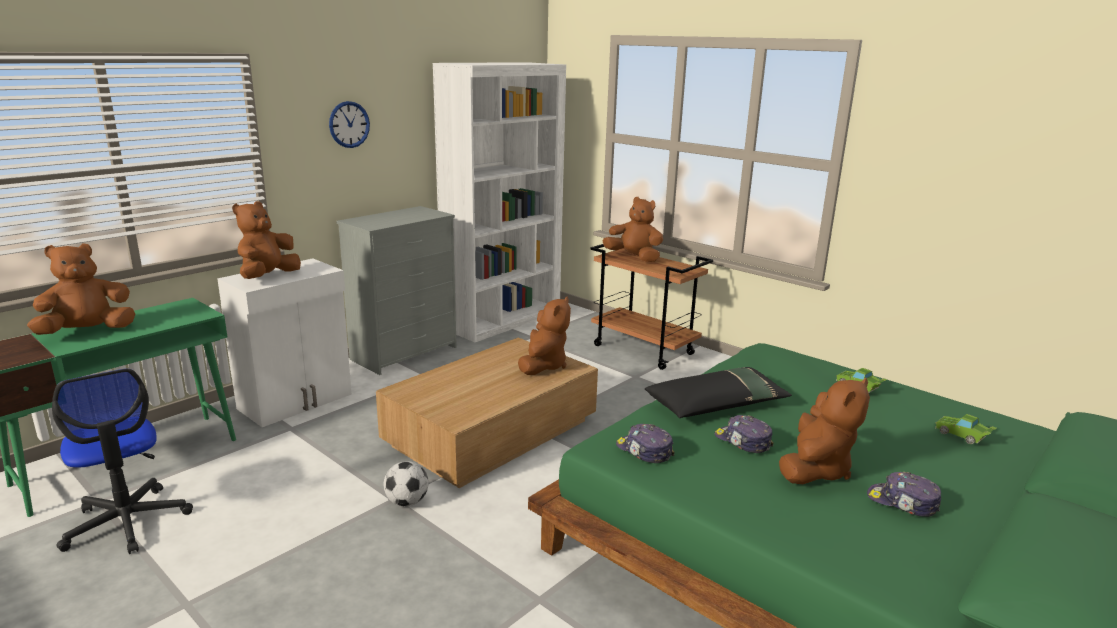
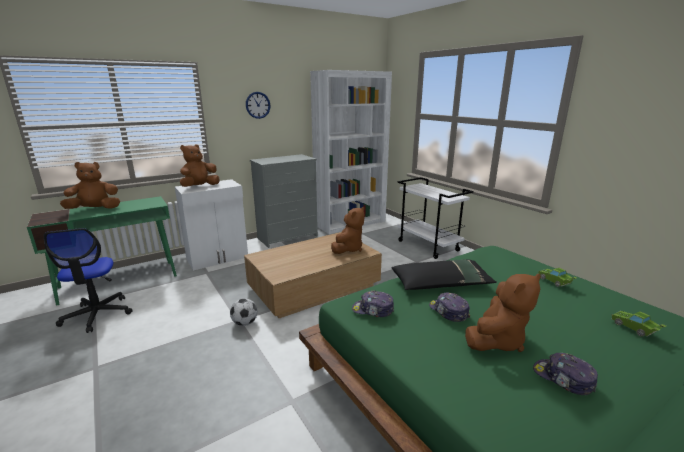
camera: 15 degrees right, 0 degrees up
brown cart [590,244,713,370] -> white cart [397,177,473,259]
brown plush toy [603,197,663,262] -> none
cap [616,424,675,463] -> cap turned 45 degrees counterclockwise [352,291,394,317]

